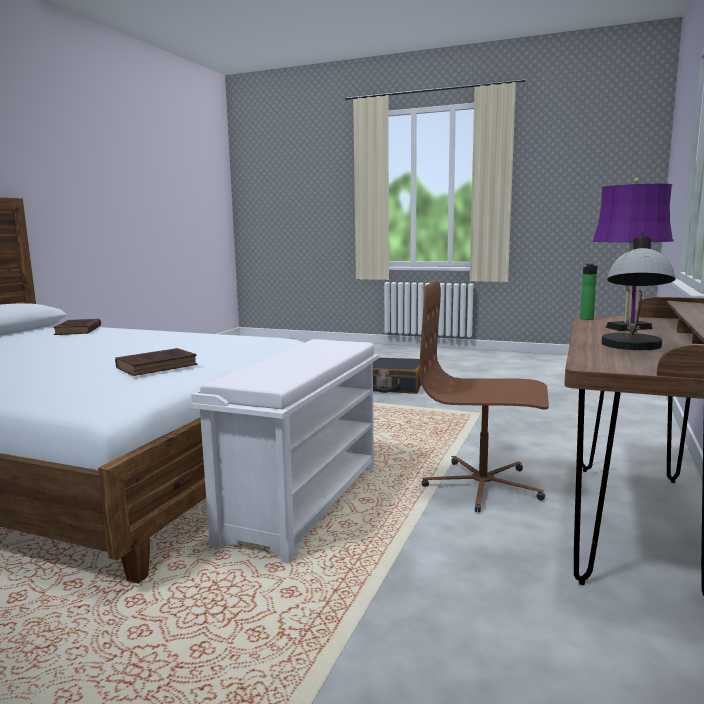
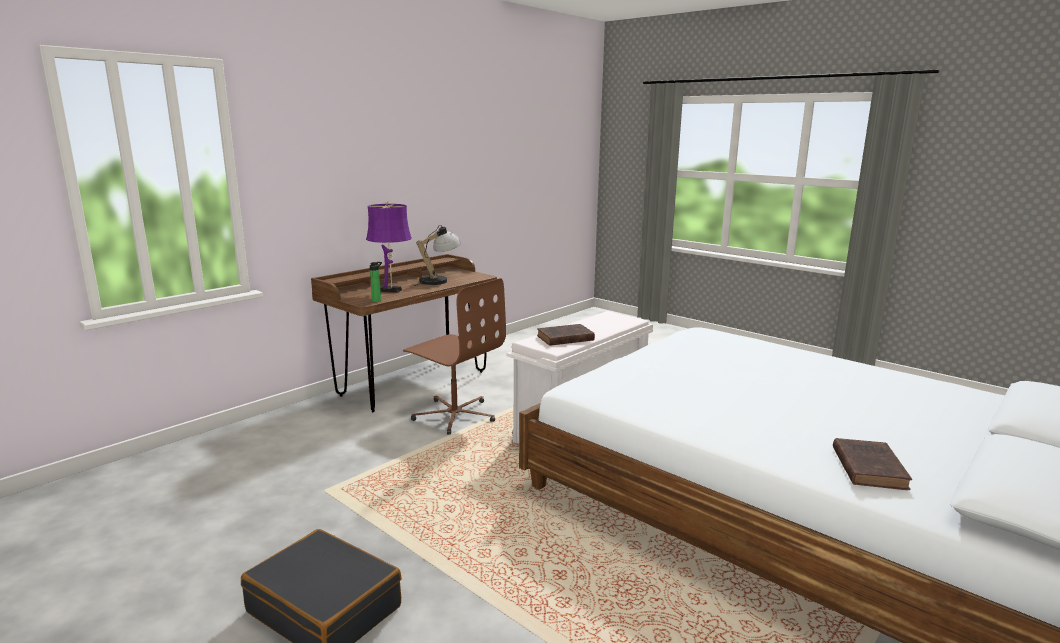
camera: 160 degrees left, 5 degrees up
brown book [115,348,198,376] -> brown book moved to [537,324,595,346]

